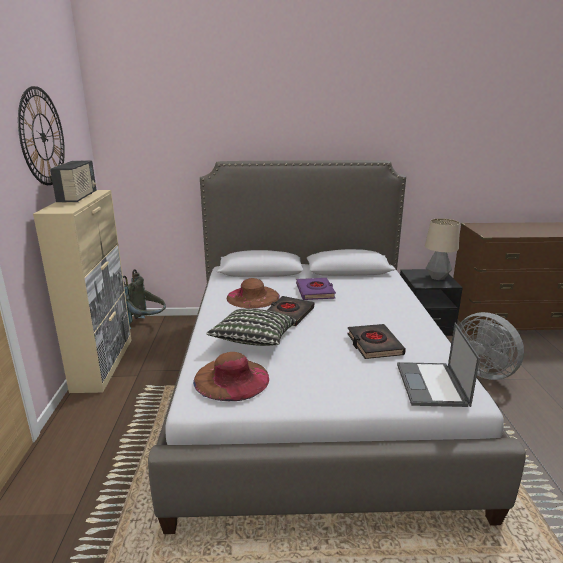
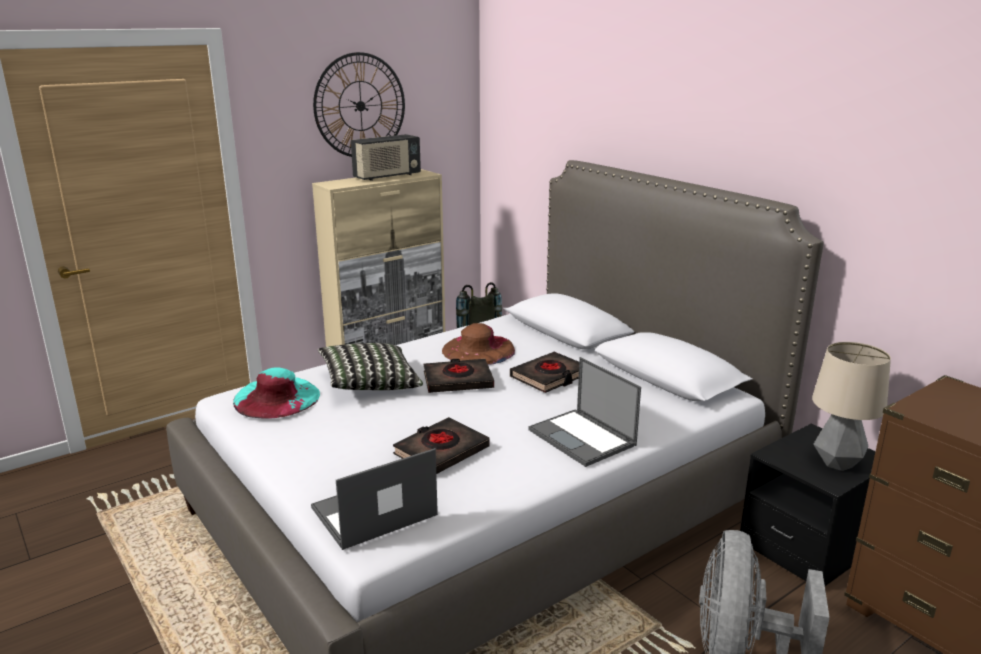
camera: 55 degrees right, 0 degrees up
brown hat [193,352,269,401] -> turquoise hat [233,367,320,418]
purple book [296,278,336,300] -> black book [510,352,579,393]
none -> laptop [528,357,641,467]

